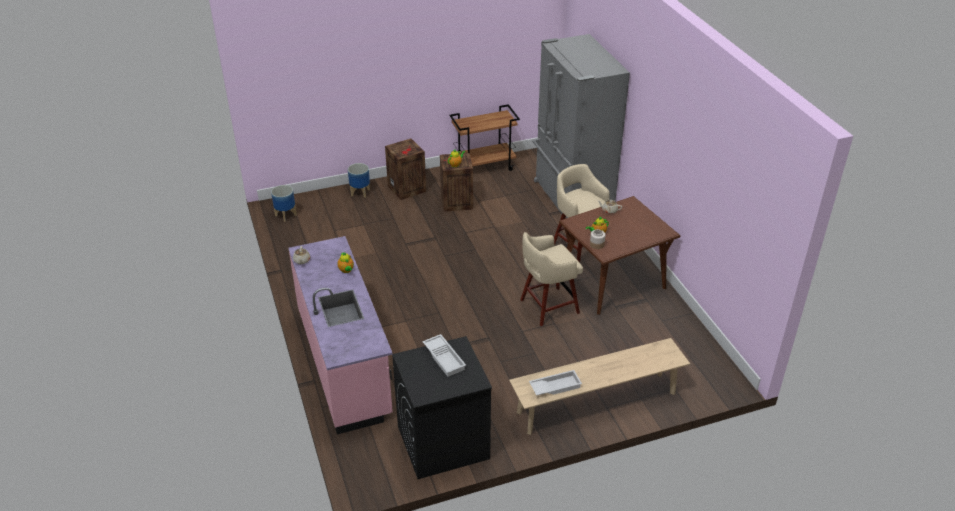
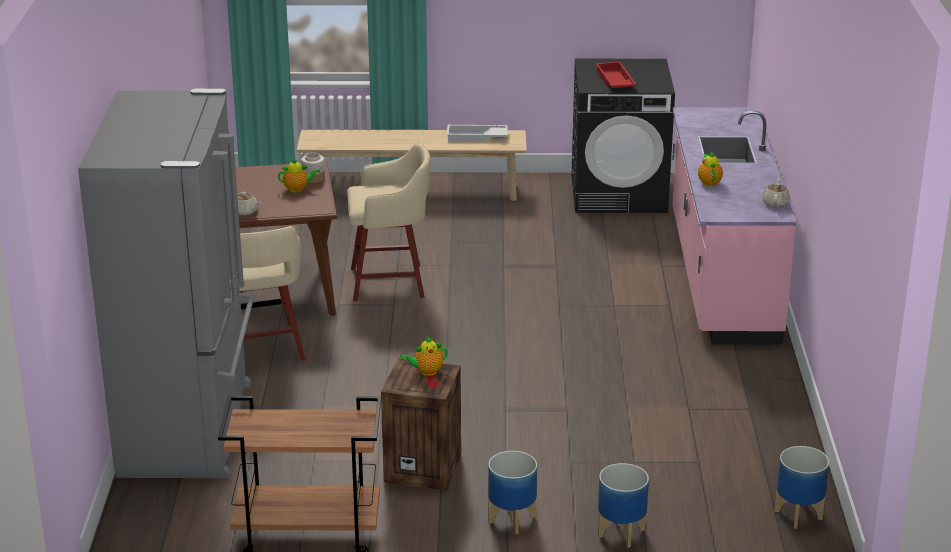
camera: 160 degrees left, 10 degrees down
crate [385,139,426,200] -> planter [488,451,537,534]
white tray [422,334,466,377] -> red tray [596,62,636,88]

